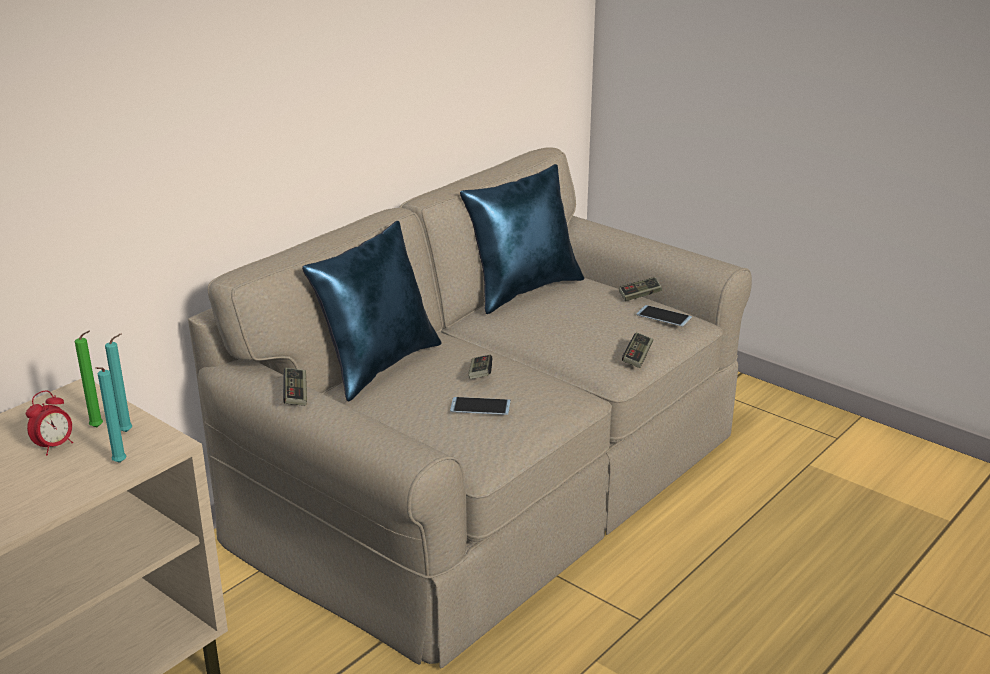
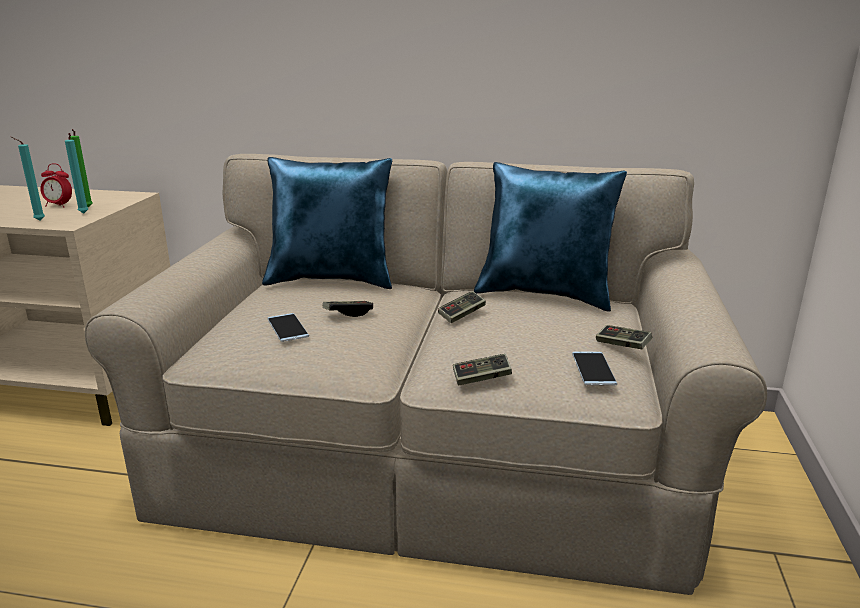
camera: 60 degrees right, 5 degrees down
game controller [283,368,307,406] -> game controller moved to [438,291,486,323]

